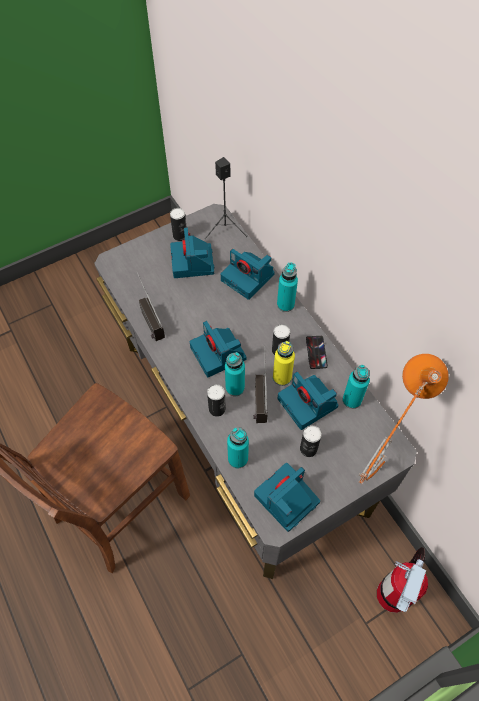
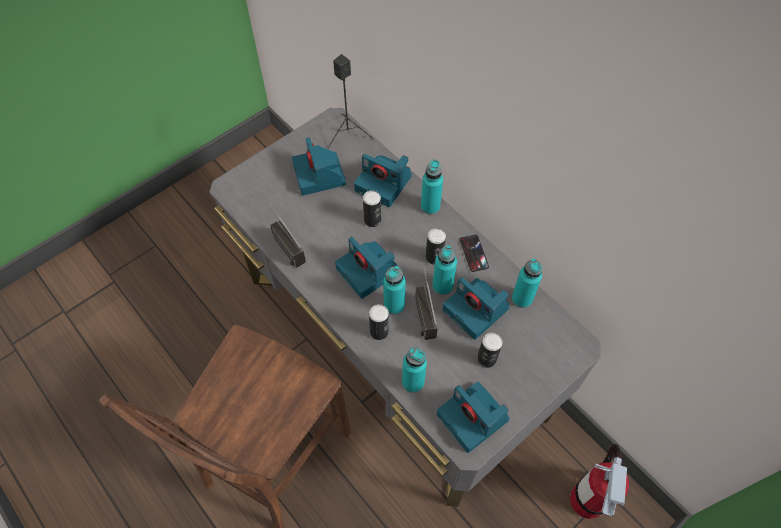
camera: 10 degrees left, 0 degrees up
can [170,208,186,241] -> can moved to [363,190,381,227]
camera [254,463,320,532] -> camera turned 75 degrees counterclockwise [437,382,510,453]
yellow bottle [273,341,295,386] -> turquoise bottle [432,245,457,295]
orange table lamp [358,354,449,484] -> none

